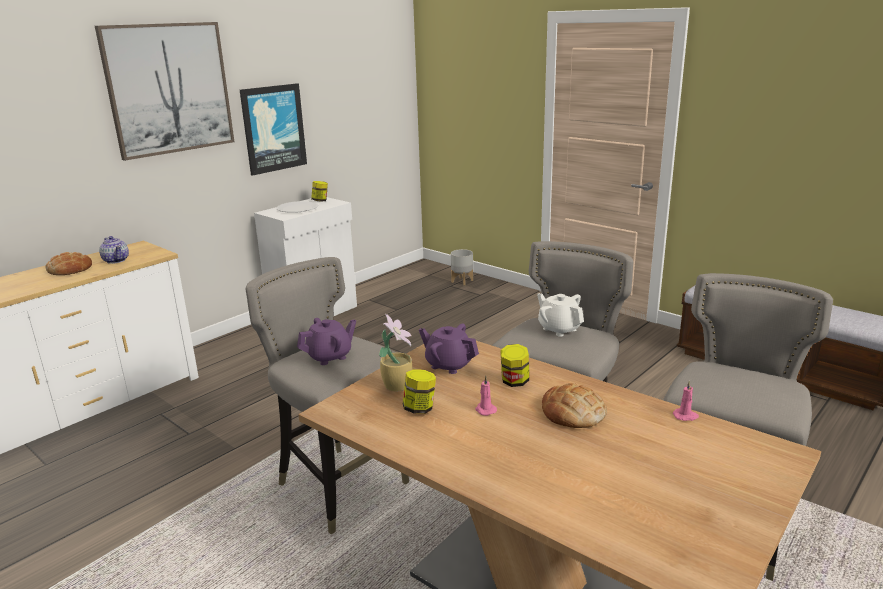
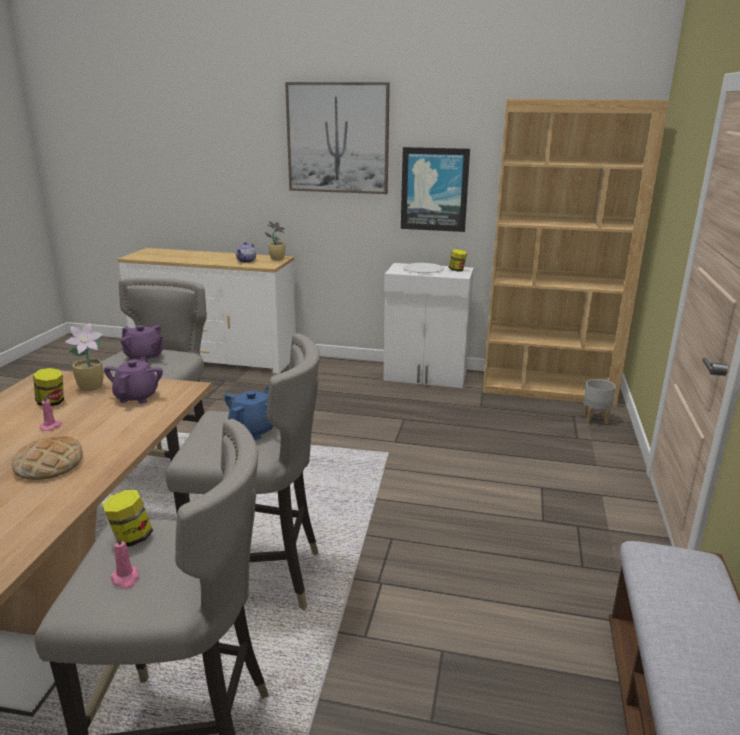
camera: 60 degrees right, 0 degrees up
bread [46,252,92,275] -> none
jar [500,344,529,387] -> jar moved to [103,490,153,547]
white teapot [537,293,584,337] -> blue teapot [224,386,273,440]
pink candle [673,381,699,421] -> pink candle moved to [110,535,139,589]
none -> potted plant [265,221,286,260]
none -> brown bookcase [483,99,669,407]

